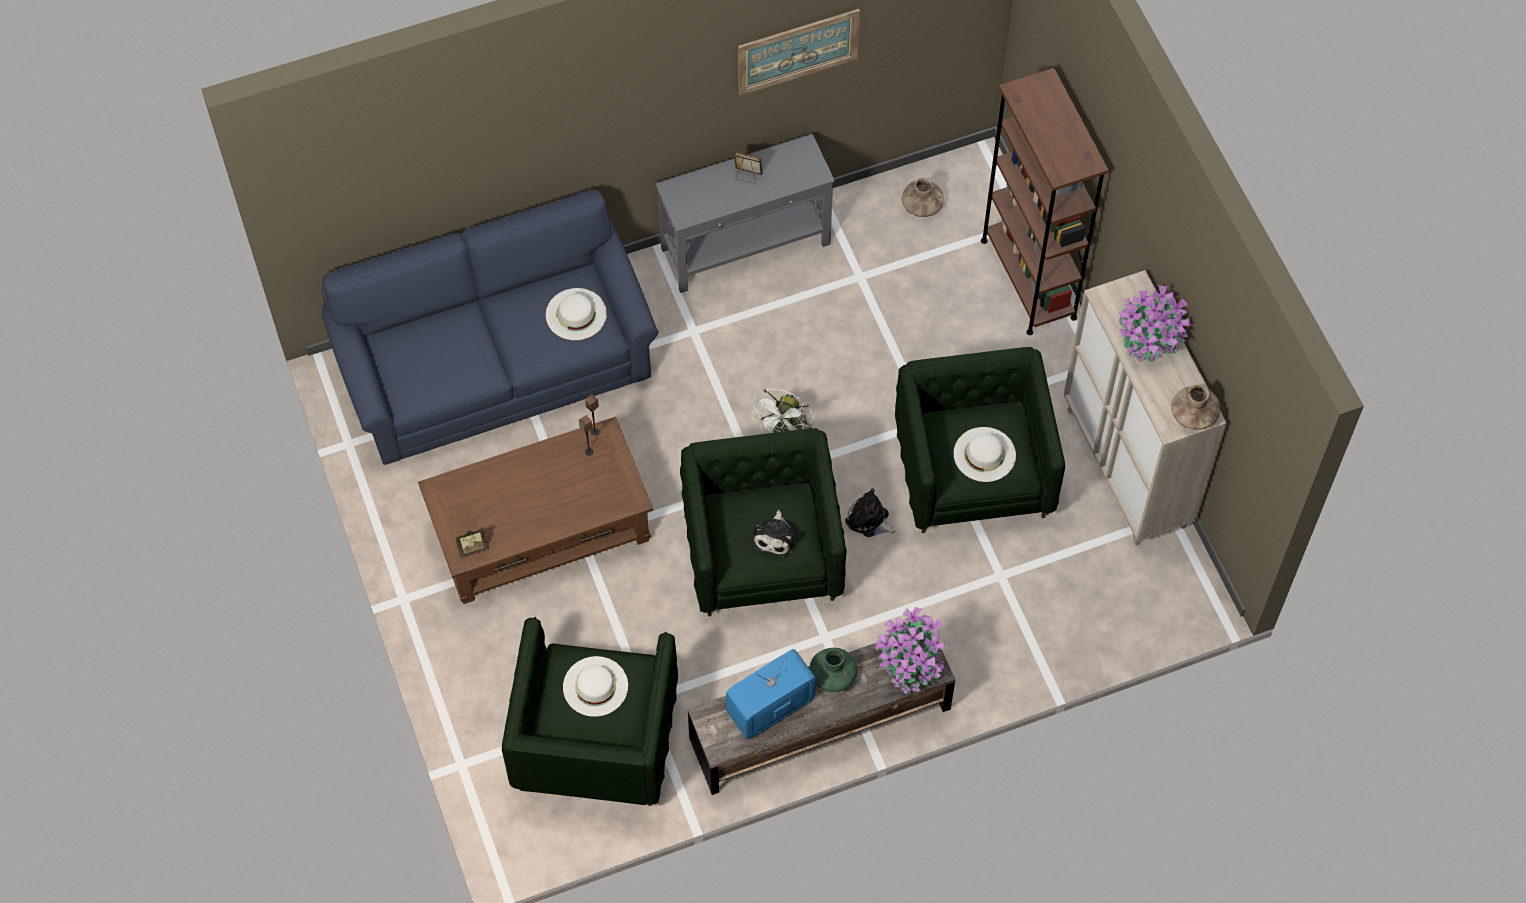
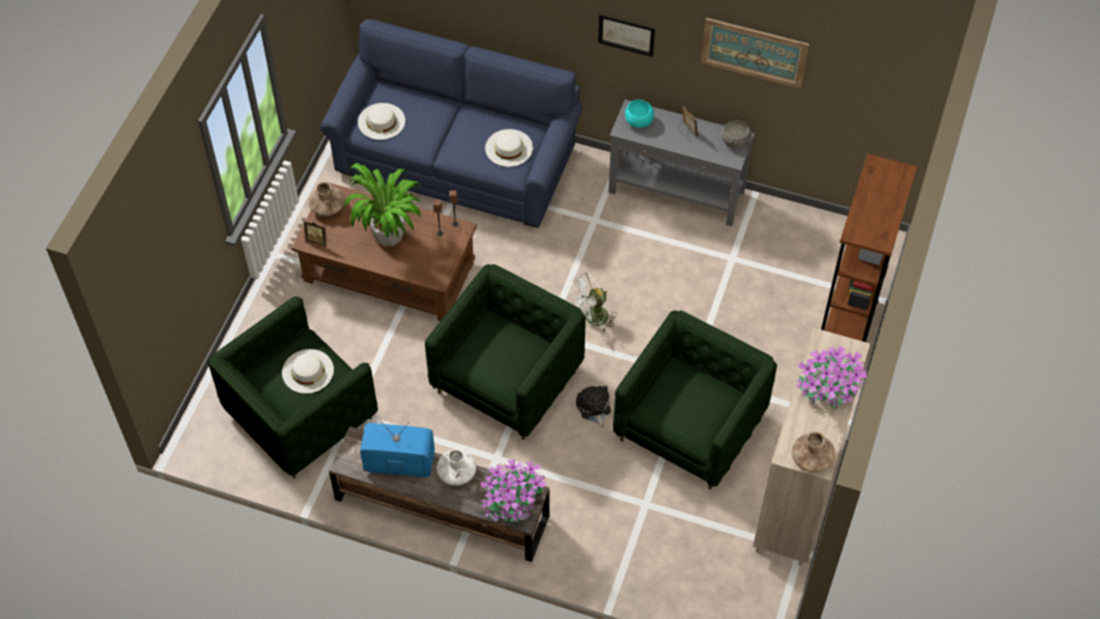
camera: 40 degrees right, 5 degrees down
plush toy [753,510,795,557] -> none
green vase [810,648,857,692] -> white vase [437,449,476,485]
brown vase [901,177,944,217] -> brown vase moved to [309,182,345,216]
white hat [954,427,1016,482] -> white hat moved to [358,103,405,140]
none -> potted plant [344,163,422,247]
none -> picture [598,14,655,57]
none -> turquoise bowl [625,100,654,128]
none -> grey bowl [722,120,752,149]

